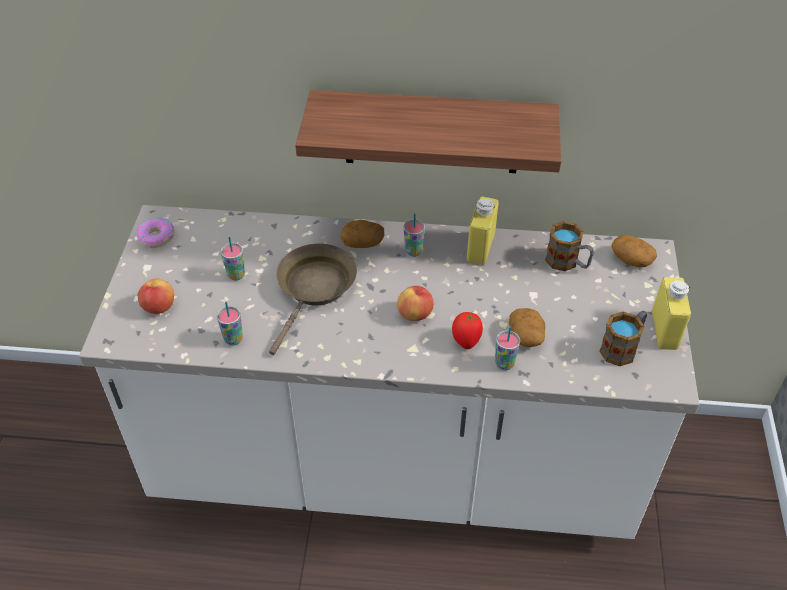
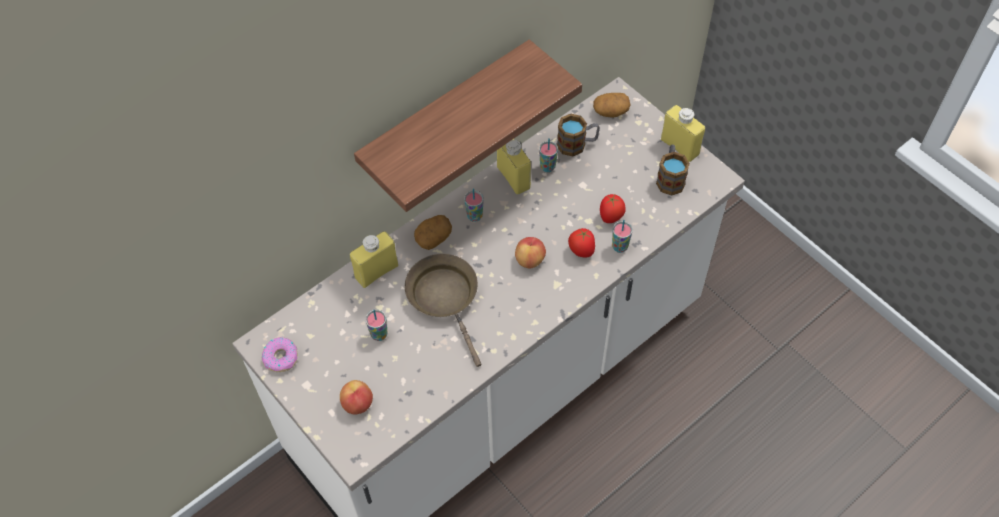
camera: 45 degrees left, 10 degrees up
cup [217,302,243,346] -> cup moved to [539,138,558,172]
potato [509,308,545,347] -> tomato [600,194,626,223]
none -> yellow bottle [350,231,398,288]

